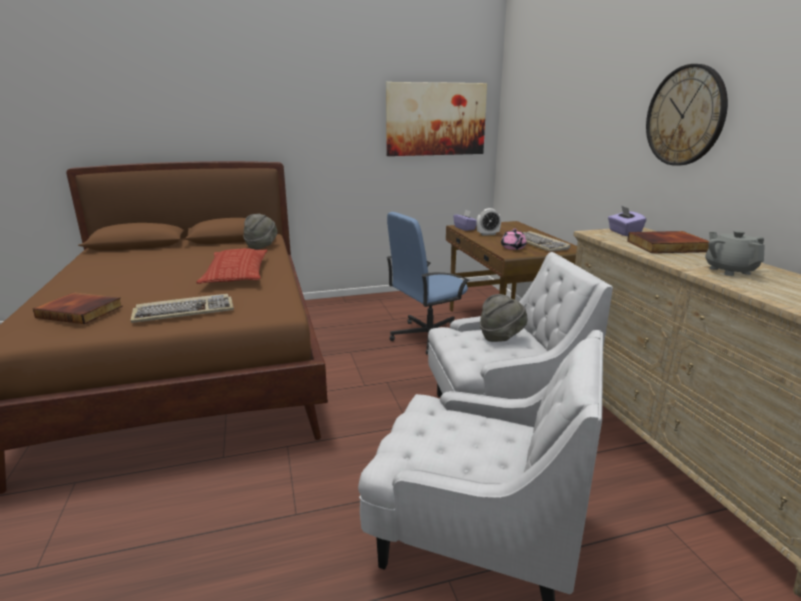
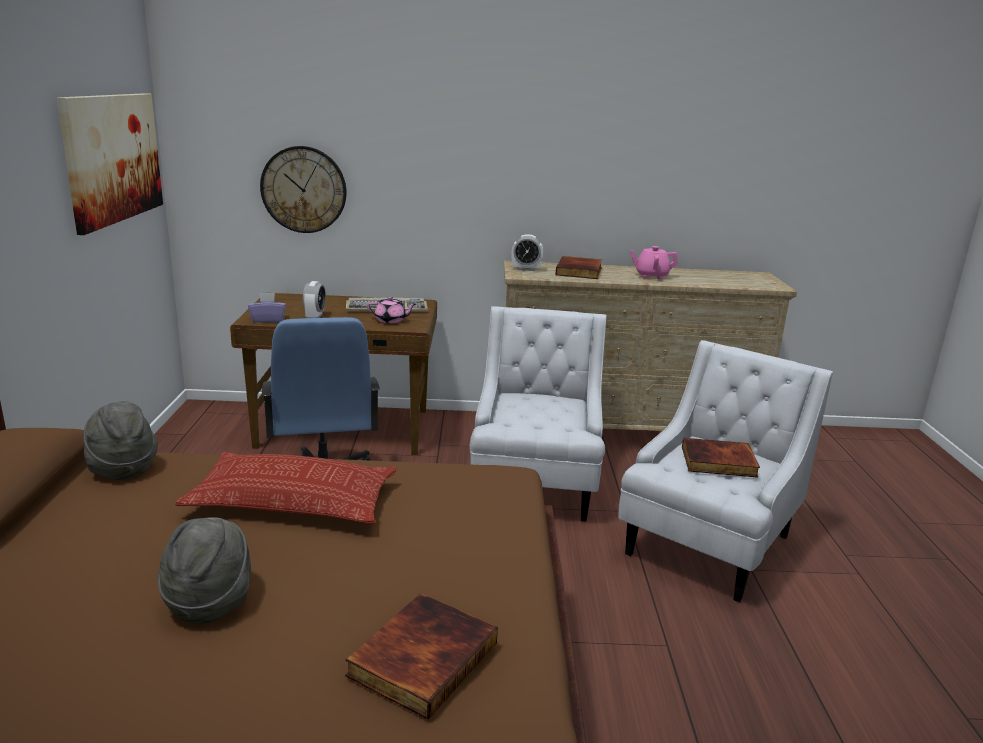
camera: 75 degrees left, 0 degrees up
keyboard [131,294,234,323] -> none
grey hat [480,294,528,342] -> grey hat moved to [158,517,251,624]
purple tissue box [608,205,646,236] -> alarm clock [511,234,543,271]
wall clock [646,64,728,166] -> wall clock moved to [260,146,347,233]
grey teapot [705,230,765,276] -> pink teapot [630,246,678,280]
none -> book [682,438,760,478]

